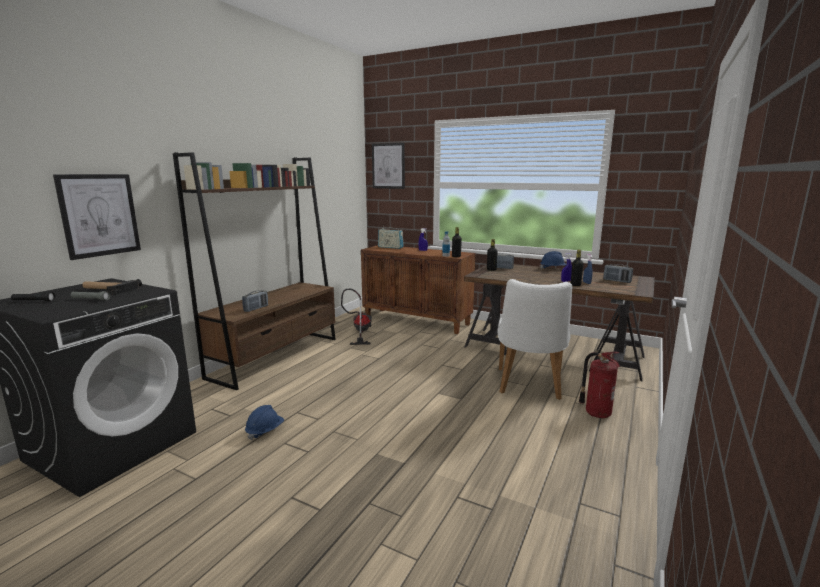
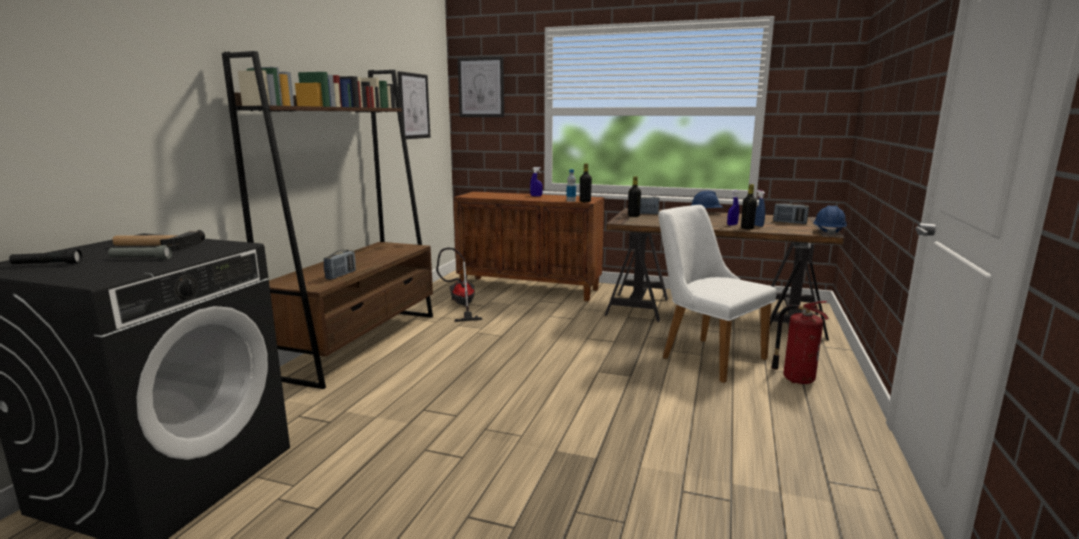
camera: 10 degrees left, 0 degrees up
picture [53,174,141,260] -> picture moved to [397,71,430,139]
blue hard hat [245,405,284,440] -> blue hard hat moved to [813,205,847,235]
radio [378,225,404,249] -> none
white chair [497,279,572,400] -> white chair turned 135 degrees clockwise [658,205,777,383]

